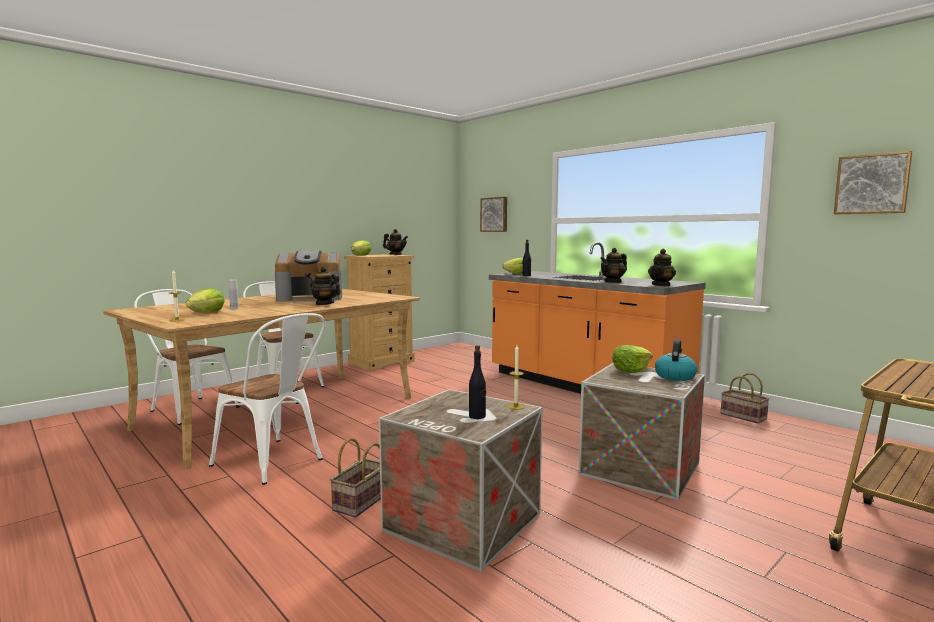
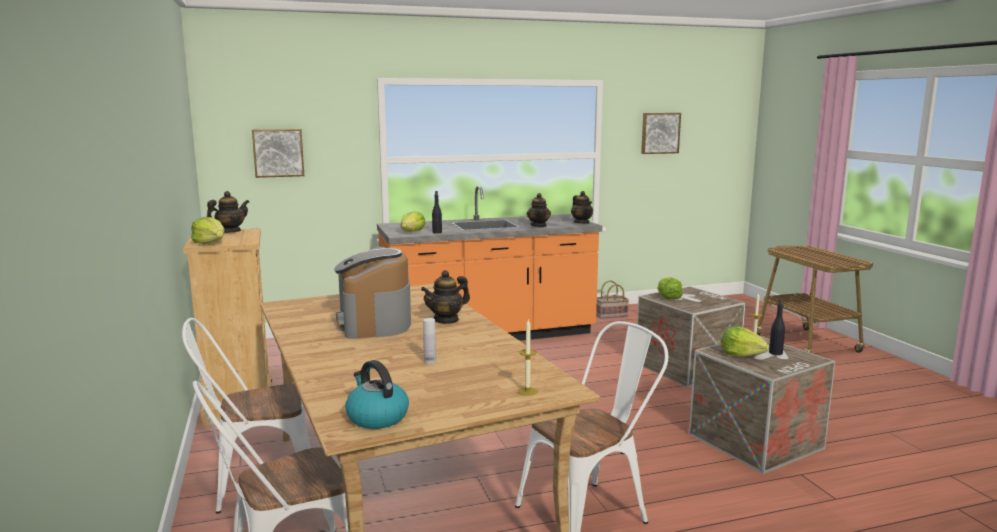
camera: 65 degrees left, 5 degrees up
lettuce [186,288,225,313] -> lettuce moved to [721,326,769,357]
coffee machine [275,251,342,302] -> coffee machine turned 150 degrees clockwise [334,247,411,339]
basket [330,438,381,517] -> none
kettle [655,339,697,381] -> kettle moved to [345,360,409,429]

